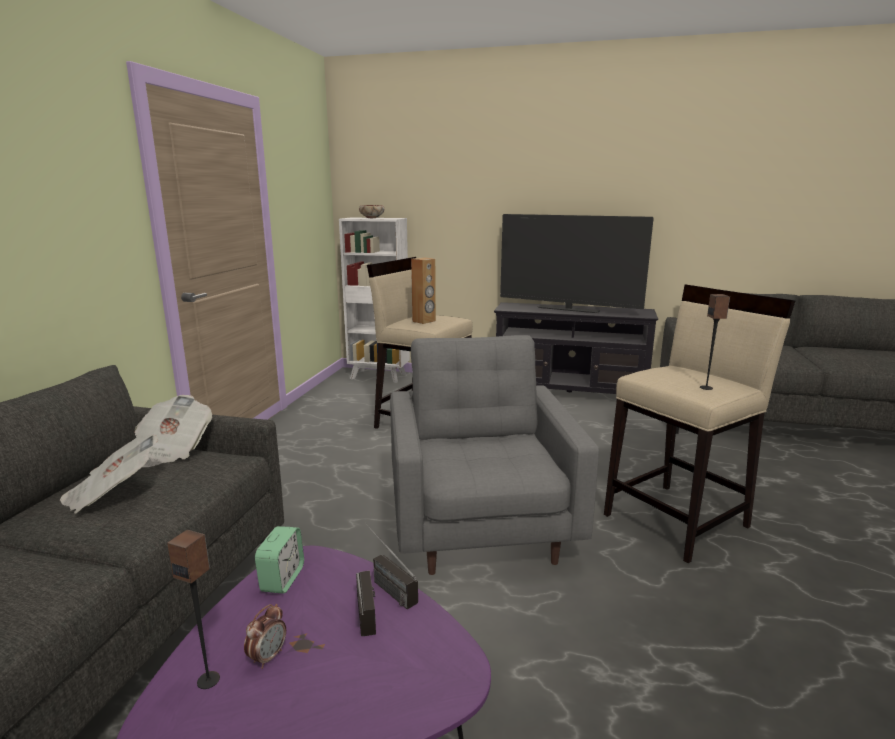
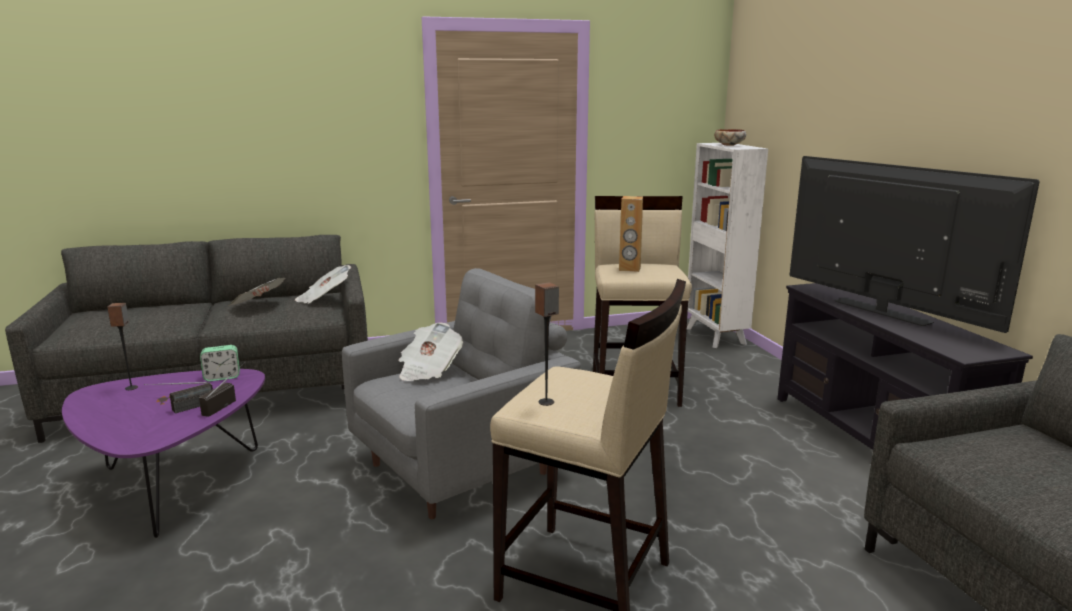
camera: 60 degrees right, 0 degrees up
alarm clock [244,604,286,669] -> none
television [500,214,654,313] -> television turned 150 degrees clockwise [790,156,1040,333]
none -> newspaper [398,322,463,381]

